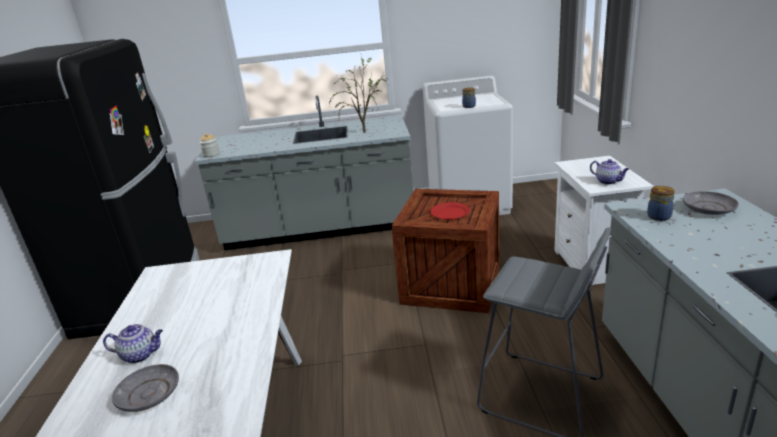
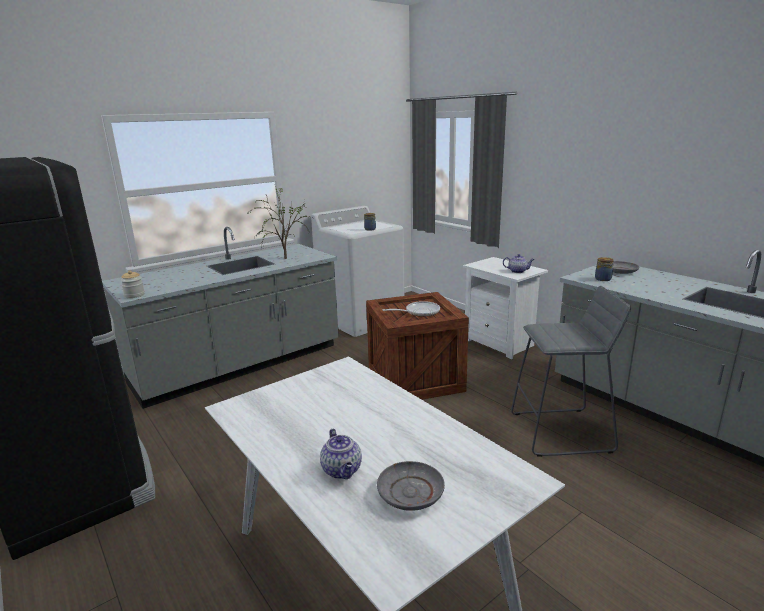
camera: 35 degrees left, 5 degrees down
teapot [103,324,163,363] -> teapot turned 105 degrees clockwise [320,429,362,479]
red plate [430,202,470,220] -> frying pan [382,301,440,317]

